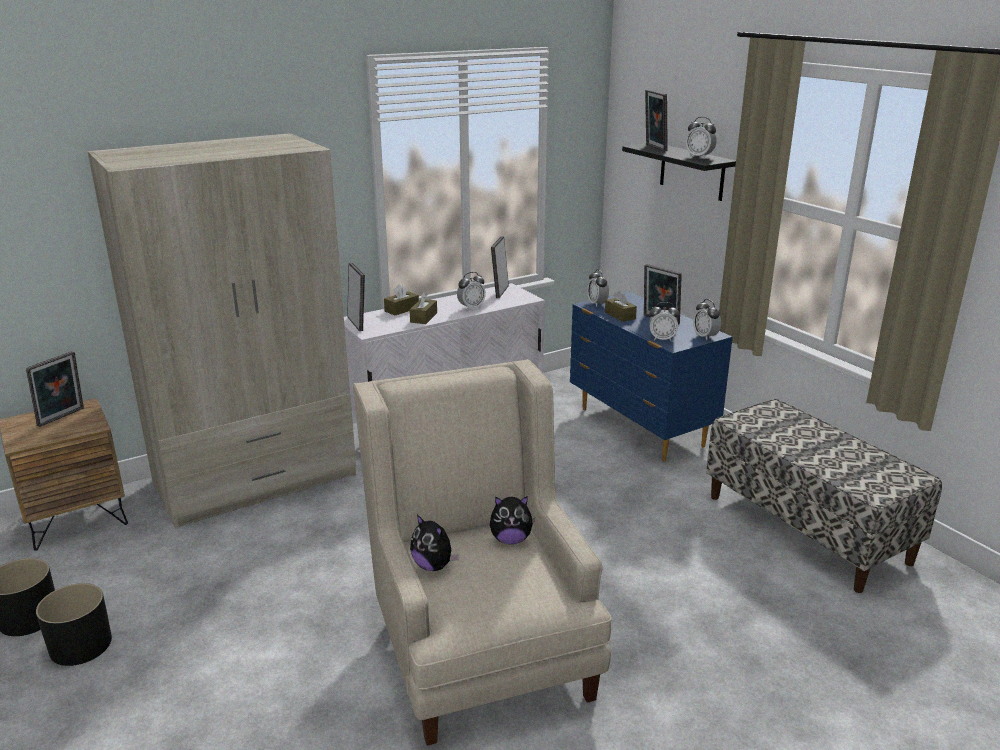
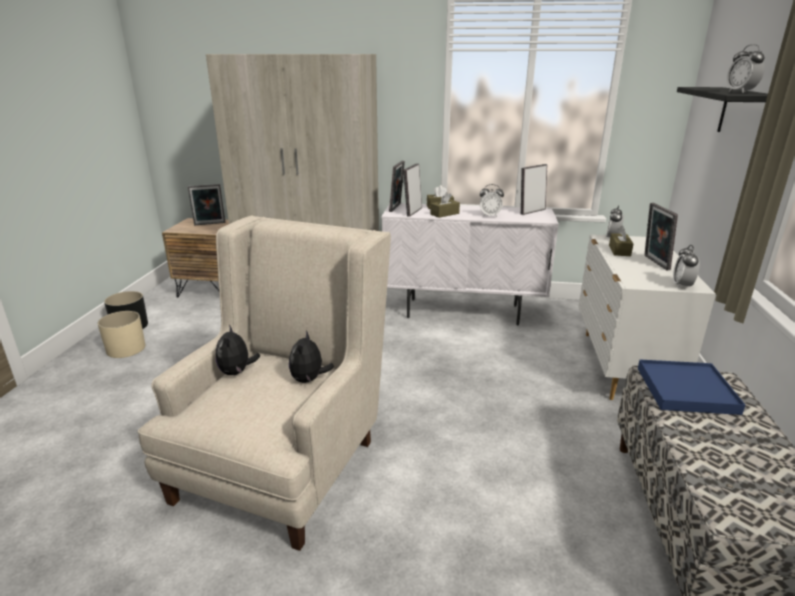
camera: 40 degrees right, 0 degrees up
black planter [36,583,112,666] -> beige planter [98,311,145,358]
plush toy [490,496,535,544] -> plush toy turned 60 degrees clockwise [289,330,334,383]
blue dresser [570,292,733,461] -> white dresser [578,234,716,400]
picture frame [645,90,668,151] -> picture frame moved to [403,163,422,216]
alarm clock [649,302,680,341] -> none
none -> blue tray [638,360,745,415]

